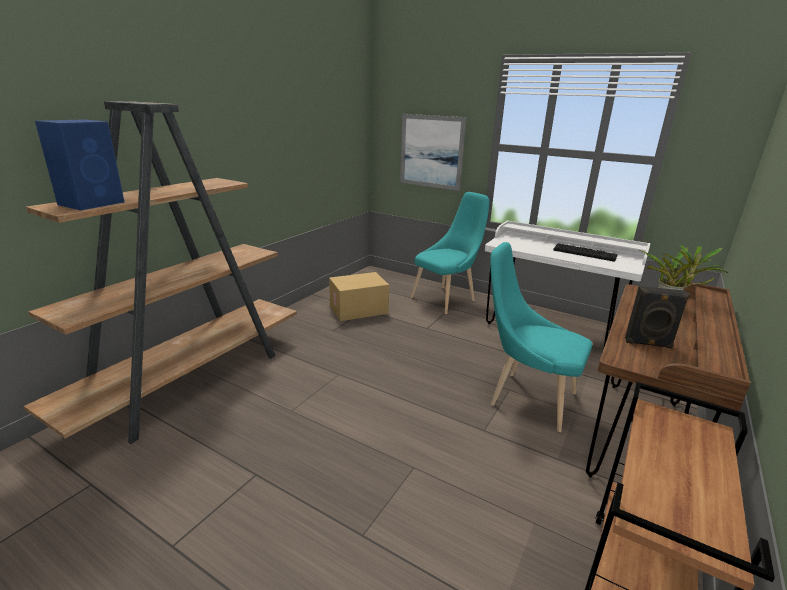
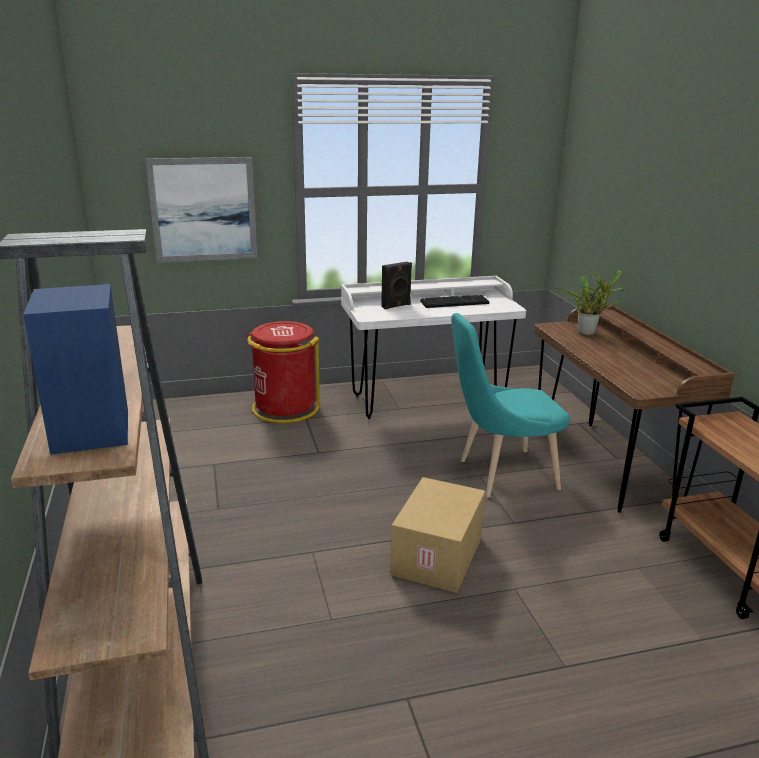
camera: 45 degrees left, 0 degrees up
cardboard box [329,272,389,321] -> cardboard box moved to [390,477,485,593]
turquoise chair [411,192,489,314] -> red trash can [247,321,320,423]
black speaker [625,286,690,348] -> black speaker moved to [381,261,412,309]

